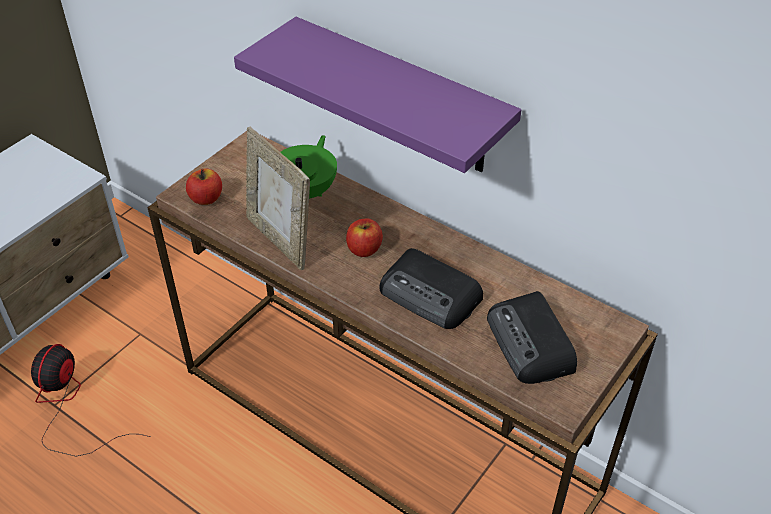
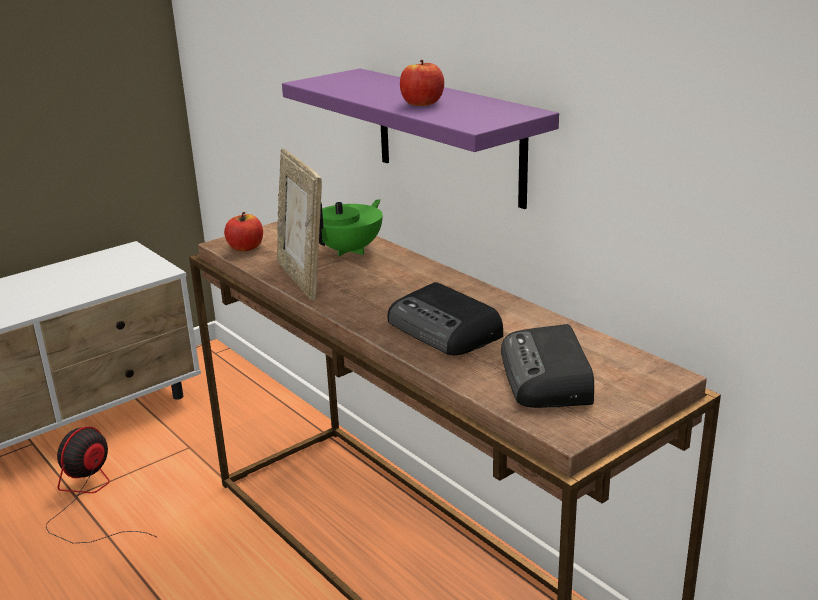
camera: 15 degrees right, 20 degrees down
apple [346,218,383,257] -> apple moved to [400,60,444,106]

